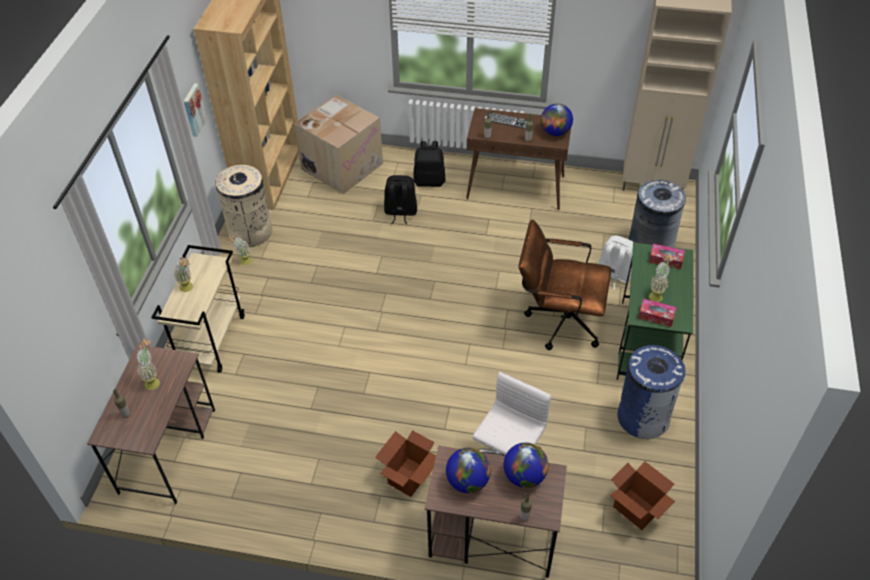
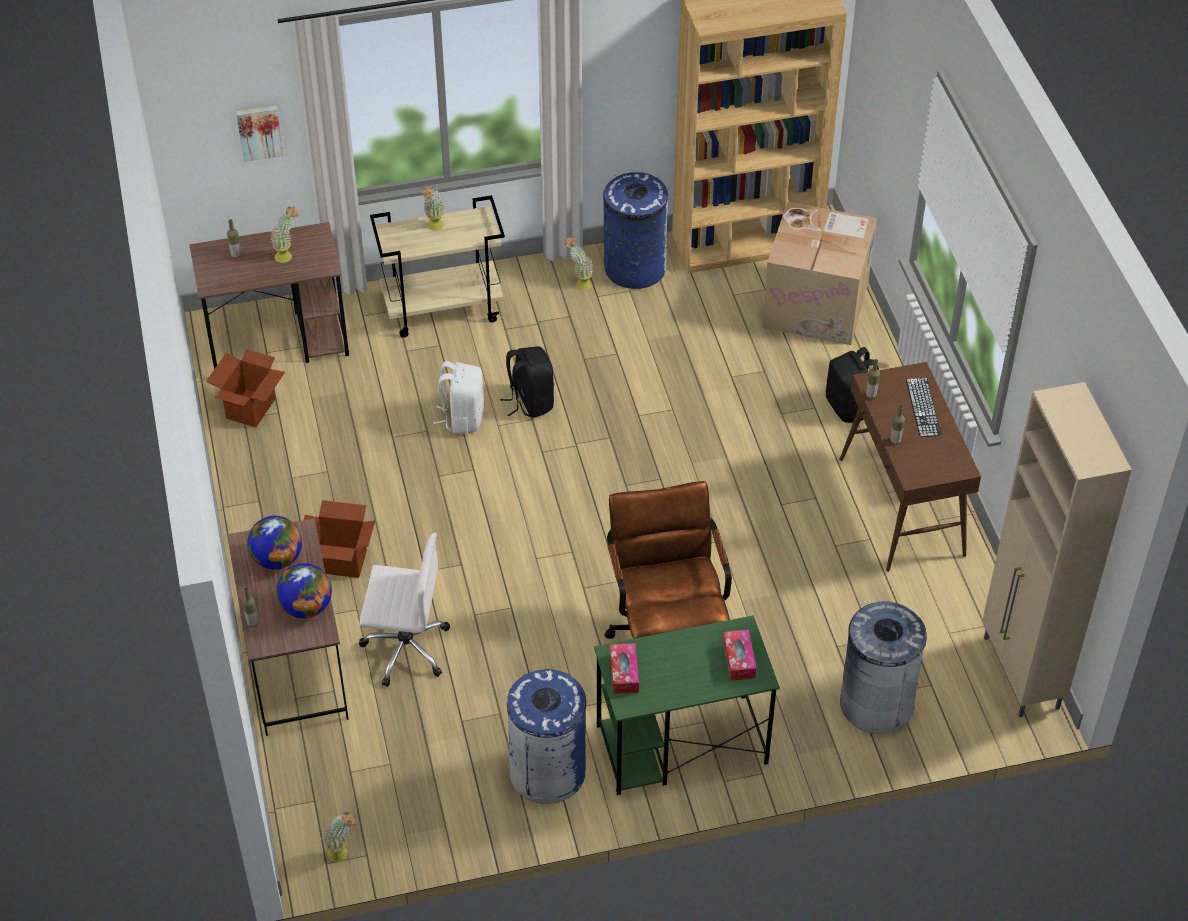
camera: 65 degrees right, 0 degrees up
picture [184,84,207,137] -> picture moved to [236,105,284,162]
beige trash can [215,165,272,247] -> blue trash can [603,172,668,289]
black backpack [384,175,417,225] -> black backpack moved to [500,346,554,418]
globe [541,103,573,136] -> none
white backpack [598,235,634,290] -> white backpack moved to [433,361,484,434]
cardboard box [611,462,675,530] -> cardboard box moved to [206,349,285,427]
potted plant [649,253,674,302] -> potted plant moved to [323,812,356,862]

